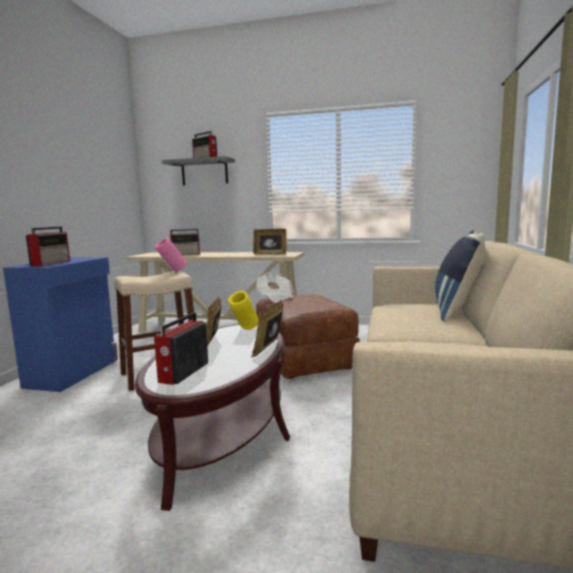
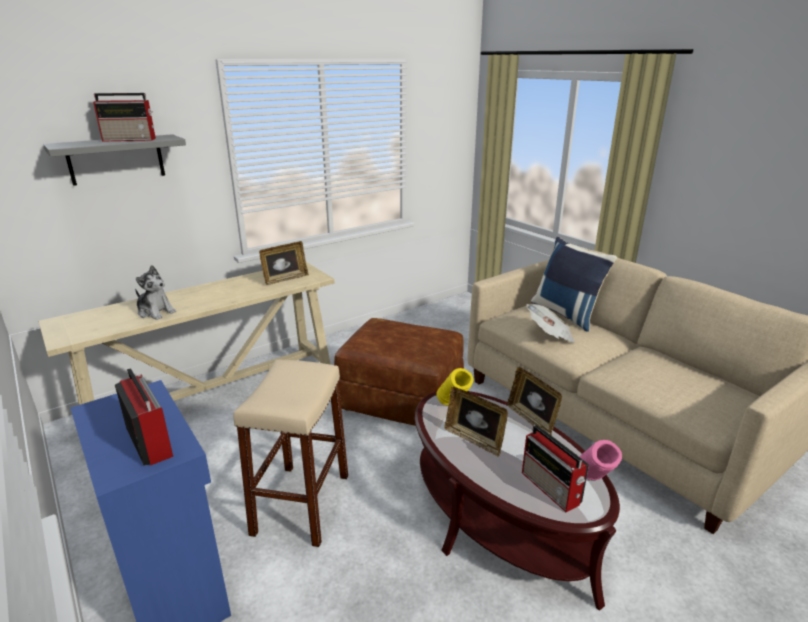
camera: 50 degrees left, 15 degrees up
pink vase [155,238,187,272] -> pink vase moved to [579,440,622,480]
radio [170,229,201,256] -> plush toy [135,265,177,320]
newspaper [256,273,294,302] -> newspaper moved to [526,304,575,343]

